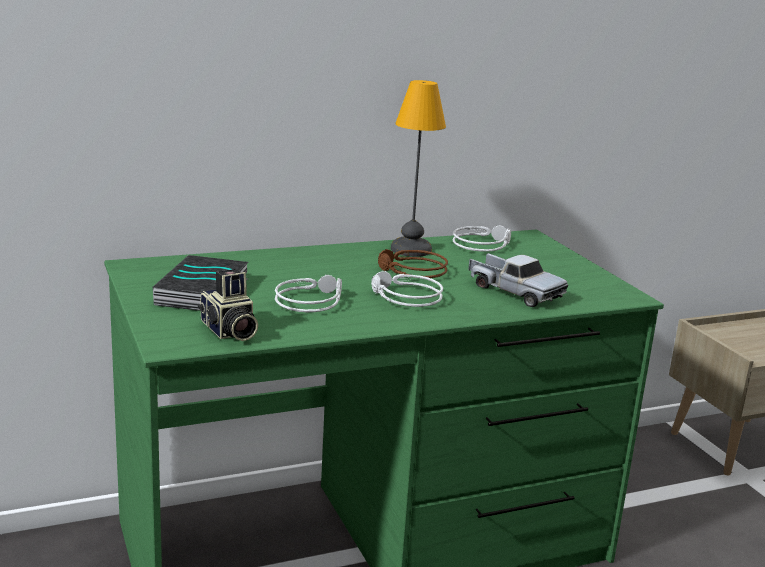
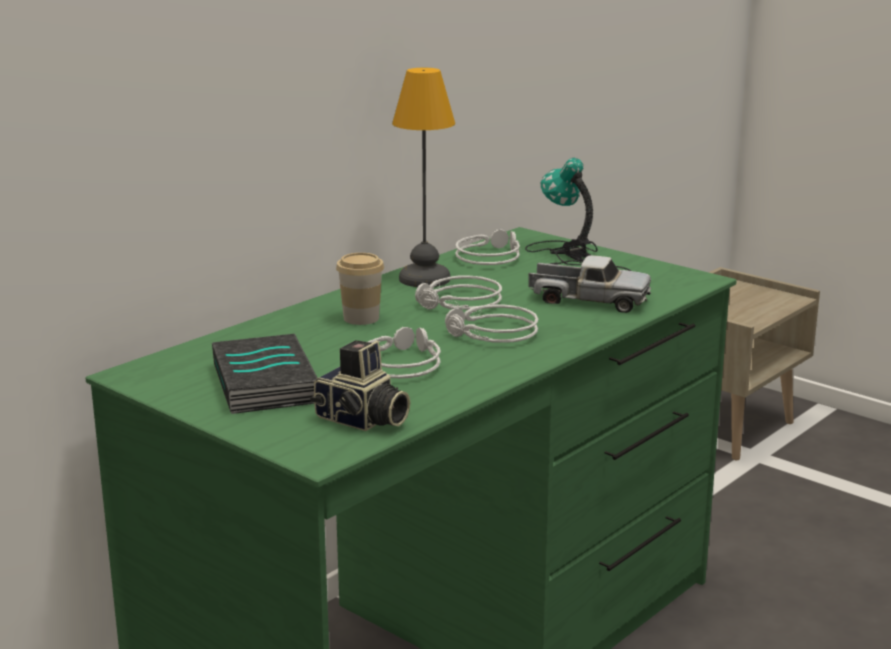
camera: 25 degrees left, 0 degrees up
brown headphones [378,249,448,278] -> grey headphones [415,275,502,310]
none -> cup [336,253,384,325]
none -> table lamp [525,158,631,271]

